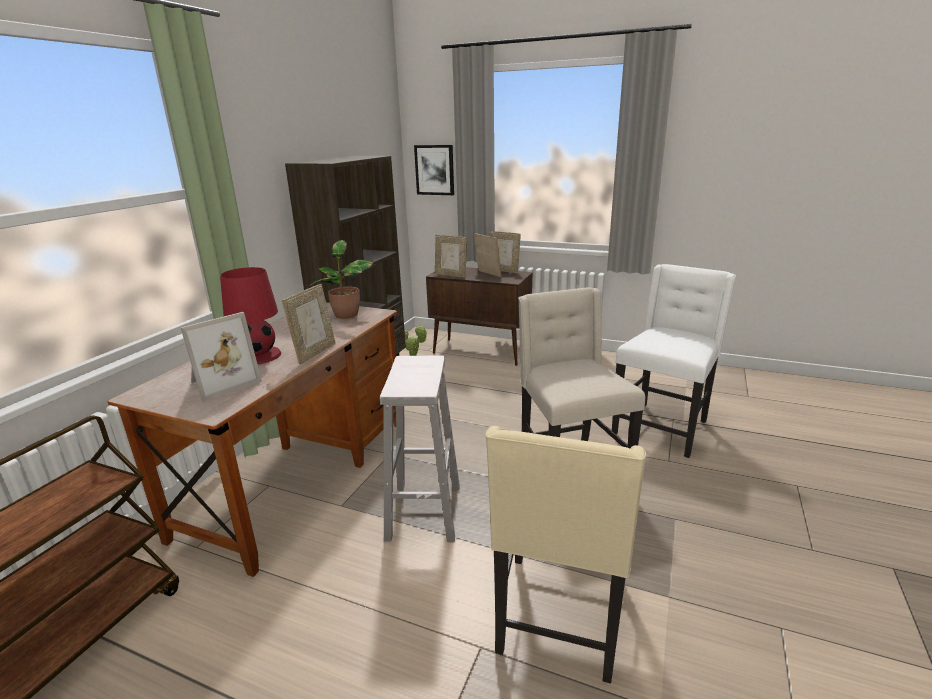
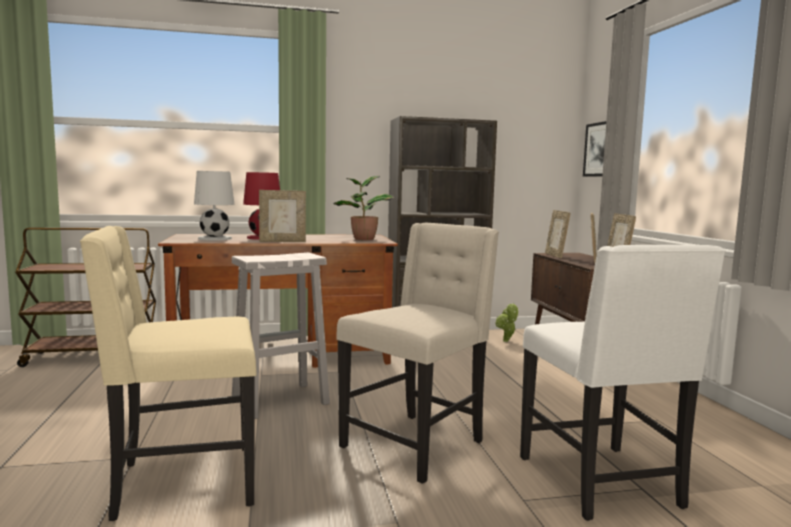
camera: 55 degrees right, 15 degrees down
picture frame [180,312,262,402] -> white table lamp [194,171,235,241]
white chair [612,264,736,458] -> white chair turned 75 degrees clockwise [520,245,726,521]

